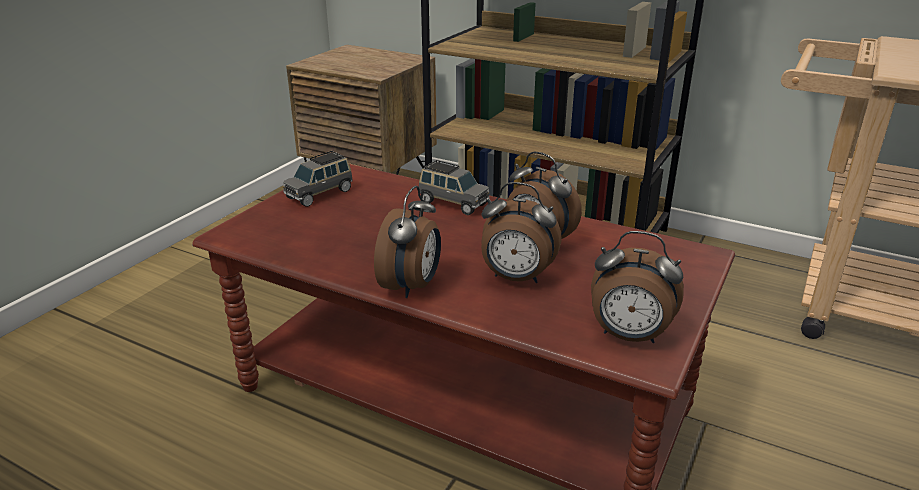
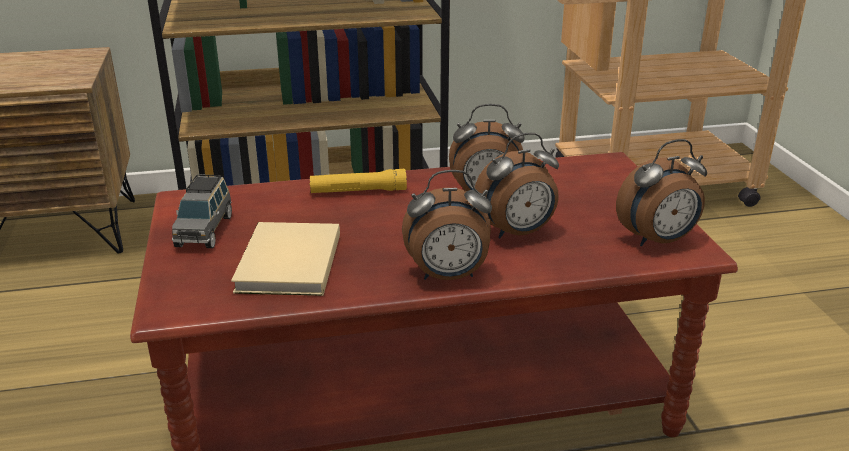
camera: 40 degrees left, 0 degrees up
alarm clock [374,186,441,298] -> alarm clock turned 105 degrees clockwise [402,170,492,280]
grey toy car [419,160,489,215] -> yellow flashlight [310,169,407,193]
none -> beige book [231,222,340,296]

